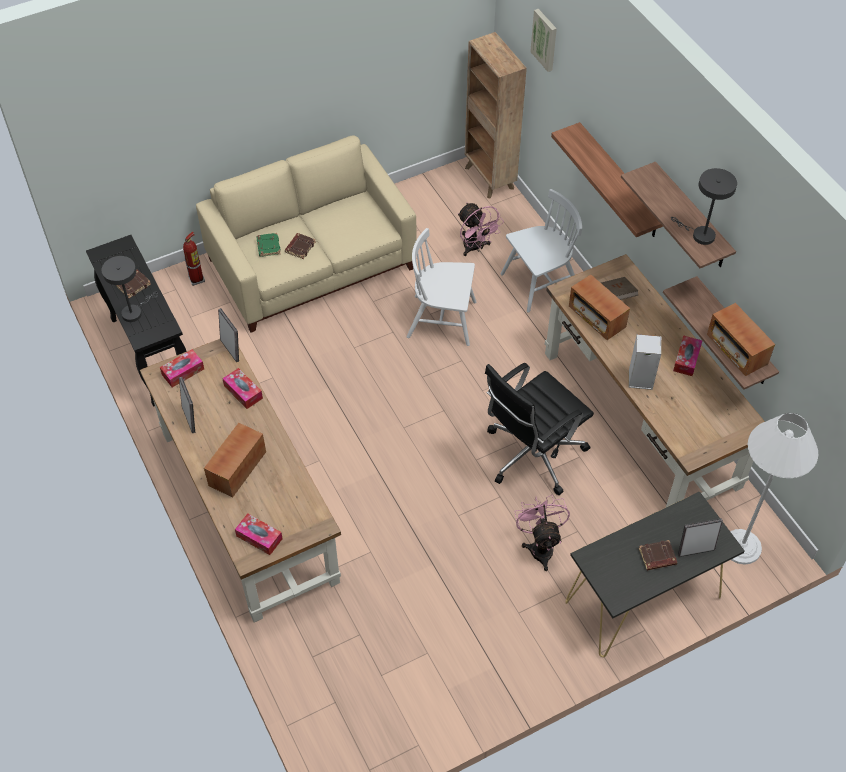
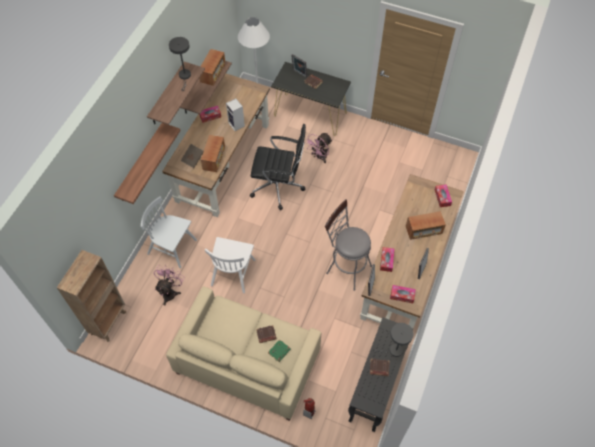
camera: 130 degrees left, 5 degrees up
white chair [407,228,477,346] -> white chair turned 45 degrees clockwise [205,237,256,293]
picture [530,9,557,72] -> none
none -> grey stool [325,199,372,291]

